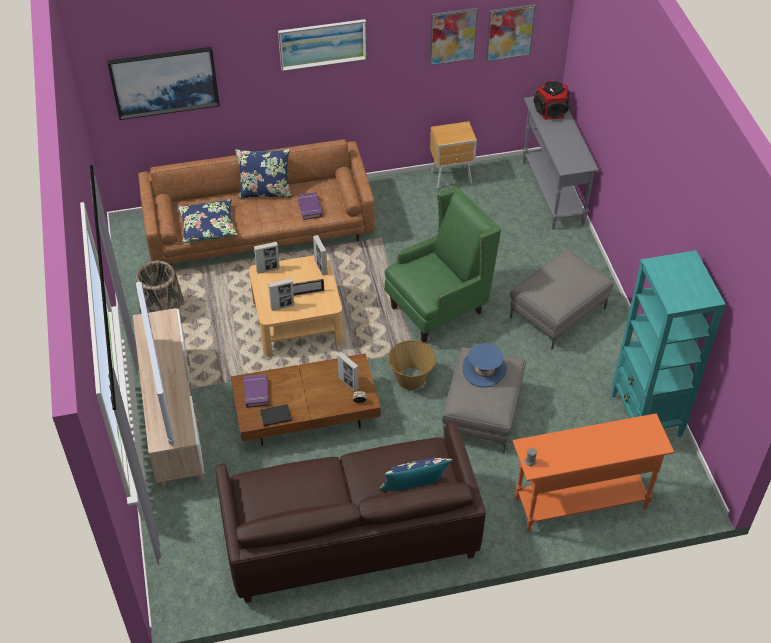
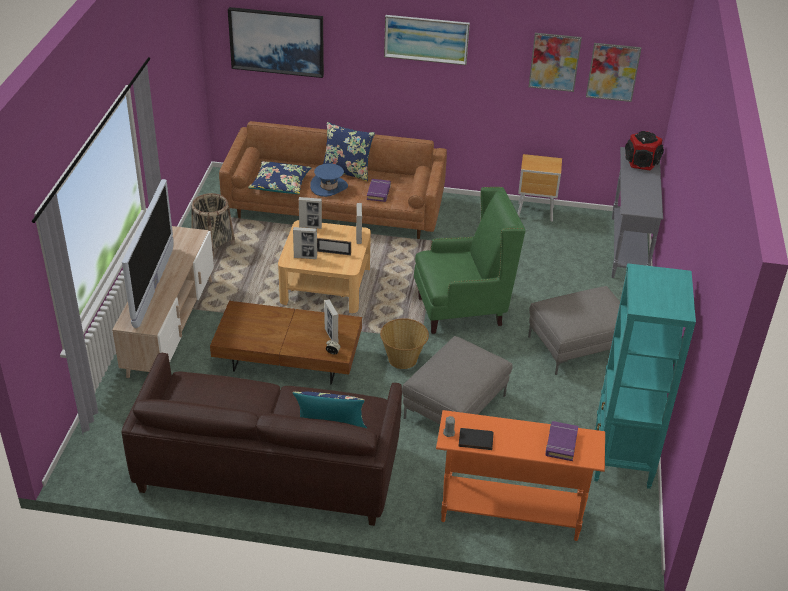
camera: 20 degrees right, 10 degrees down
purple book [244,374,269,408] -> purple book moved to [545,421,578,461]
black book [260,404,292,427] -> black book moved to [458,428,494,450]
blue hat [462,343,507,388] -> blue hat moved to [310,163,348,197]

